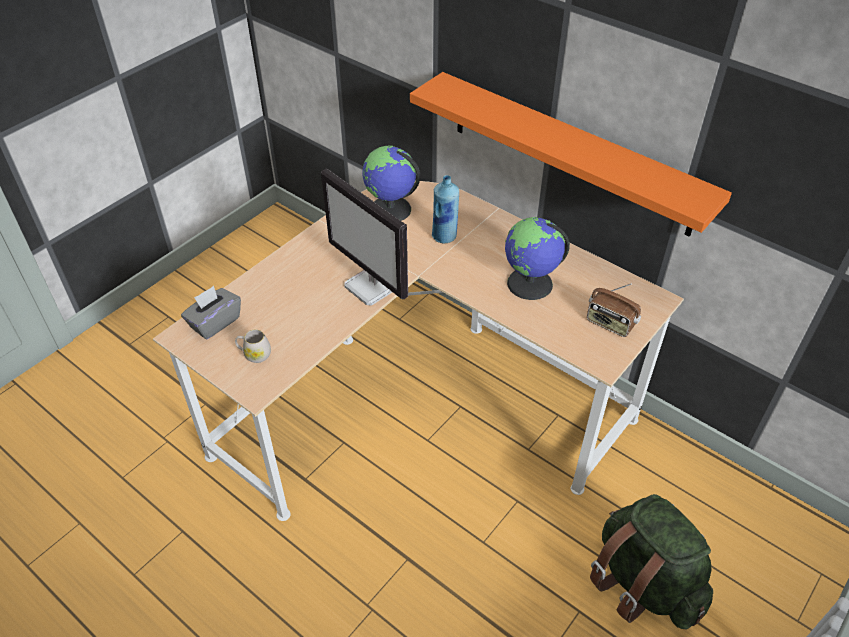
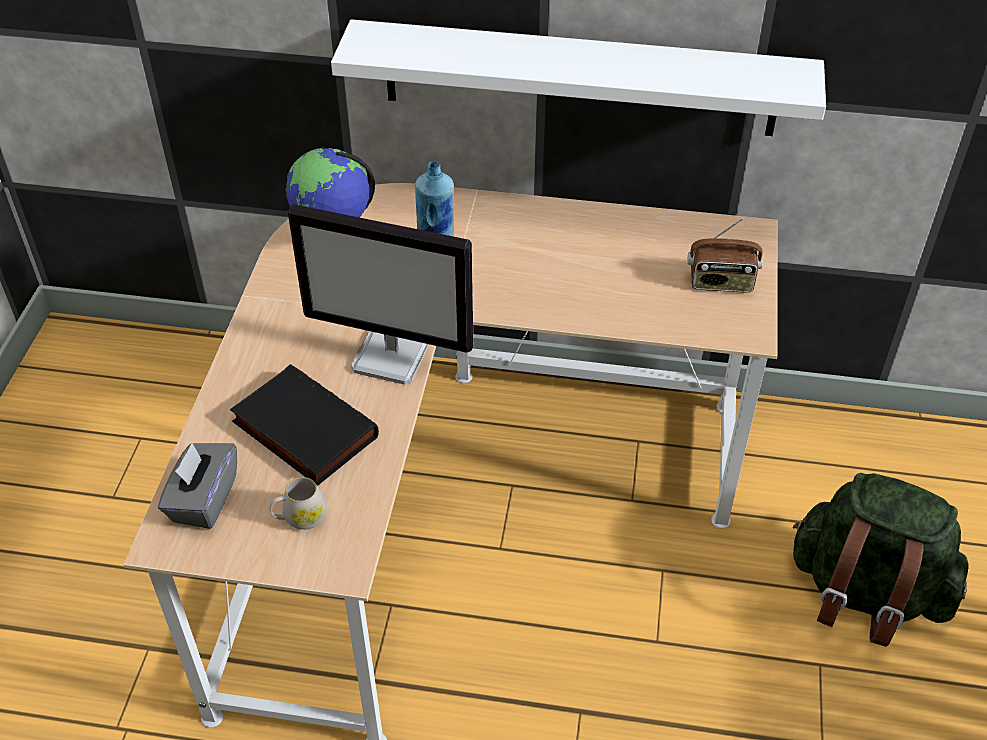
camera: 30 degrees left, 0 degrees up
orange shelf [410,72,732,237] -> white shelf [331,19,826,136]
globe [505,217,570,300] -> none
none -> black book [230,364,379,486]

